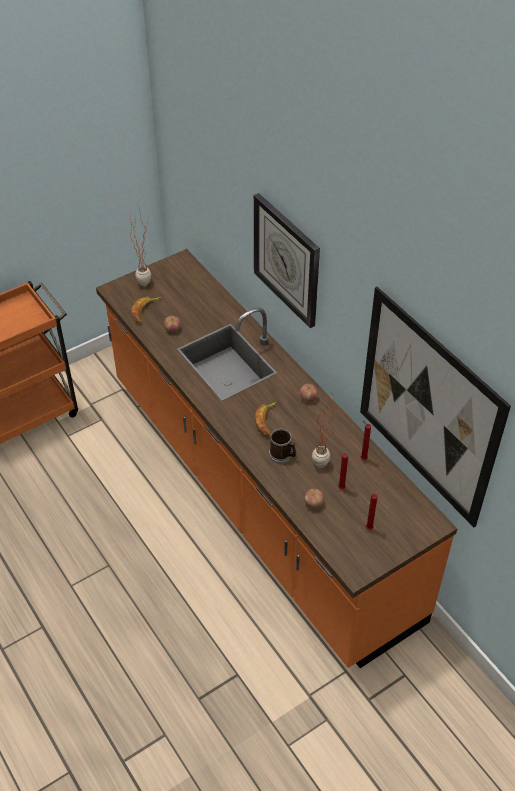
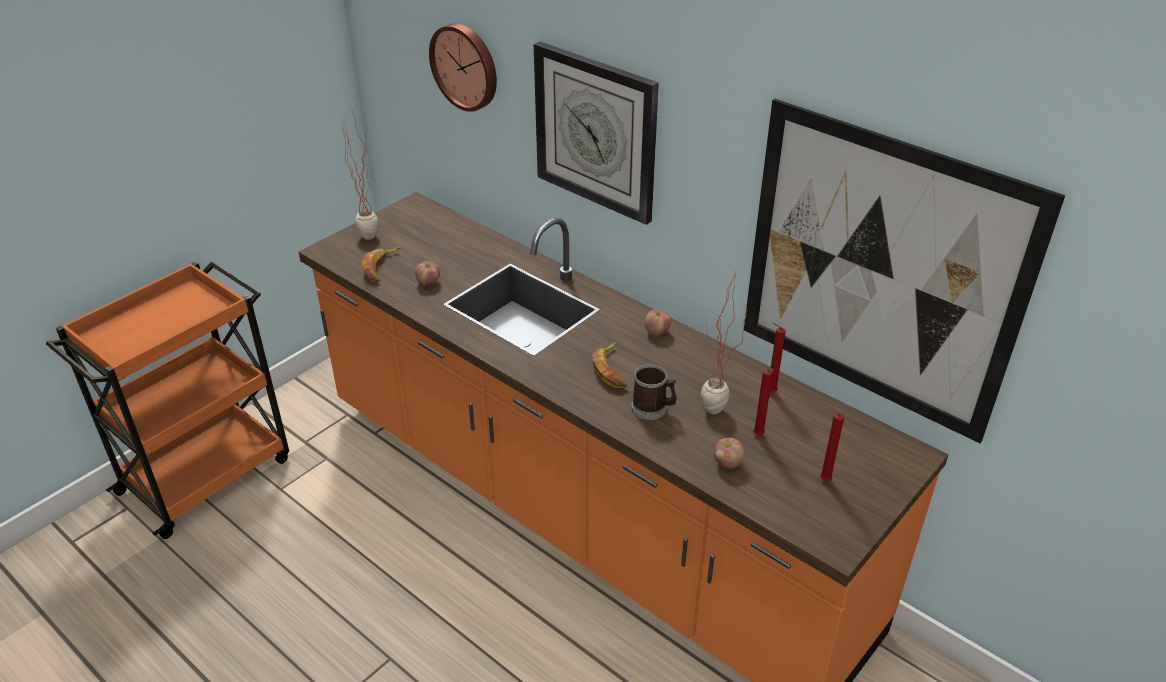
camera: 15 degrees left, 10 degrees down
none -> wall clock [429,23,497,112]

